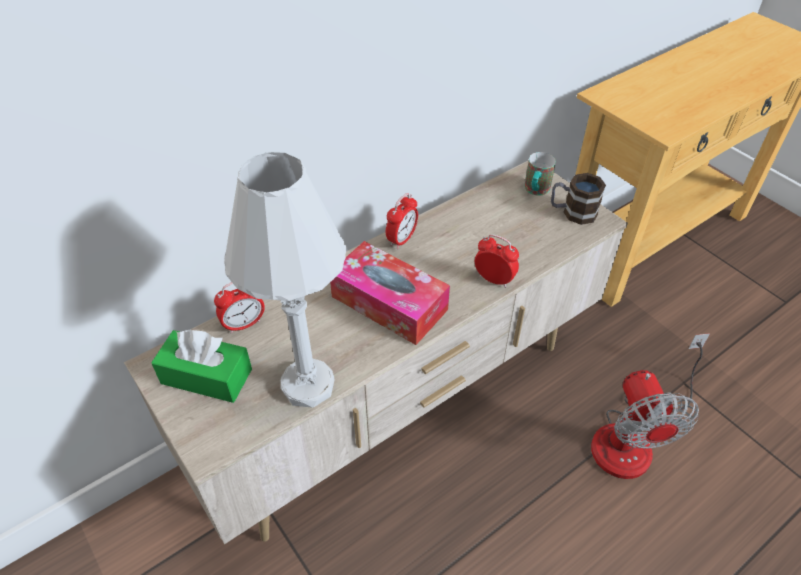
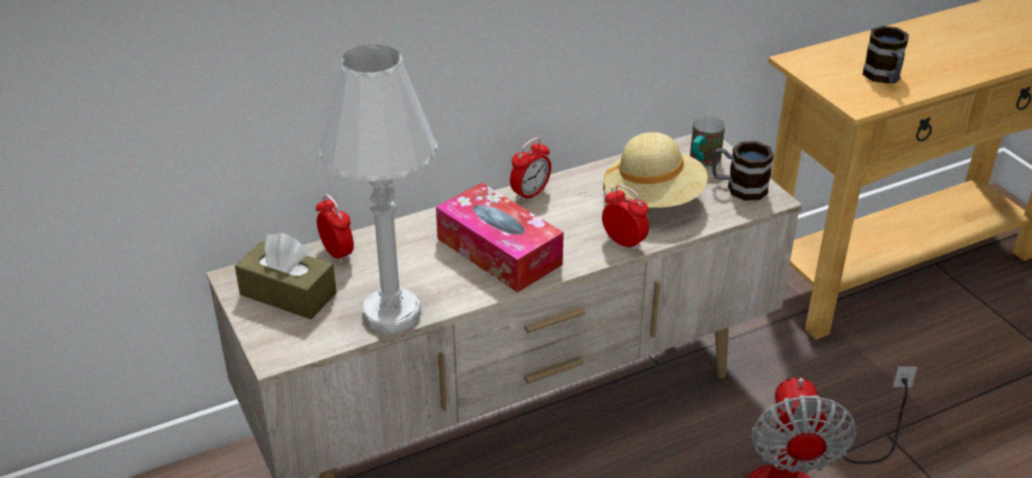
camera: 10 degrees right, 10 degrees down
green tissue box [151,329,252,403] -> brown tissue box [235,232,337,319]
alarm clock [214,282,265,334] -> alarm clock turned 105 degrees counterclockwise [316,194,354,264]
none -> beige hat [603,132,708,208]
none -> mug [863,26,909,83]

